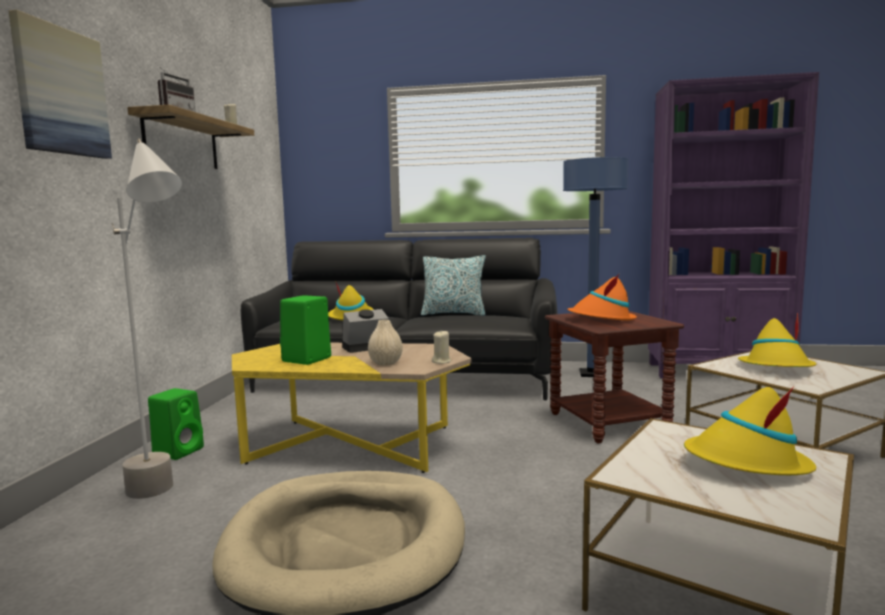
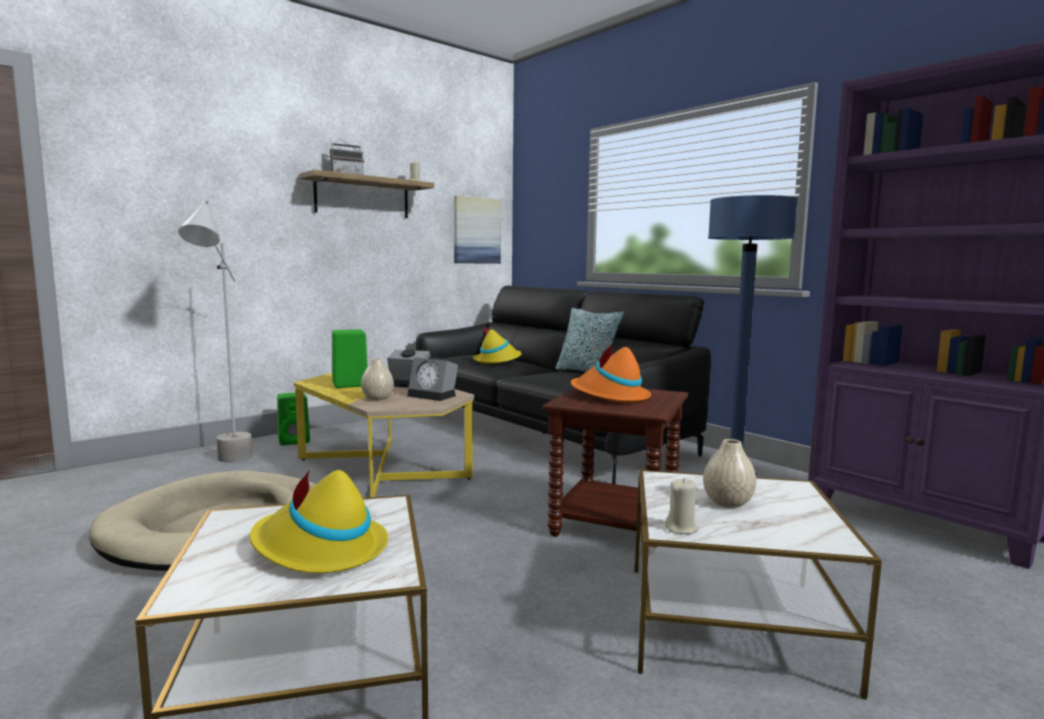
camera: 40 degrees right, 0 degrees up
picture [8,10,112,159] -> picture moved to [454,195,501,264]
beige candle [432,331,451,364] -> beige candle moved to [665,478,698,534]
yellow hat [738,313,816,367] -> beige vase [703,439,757,507]
none -> alarm clock [407,357,458,401]

